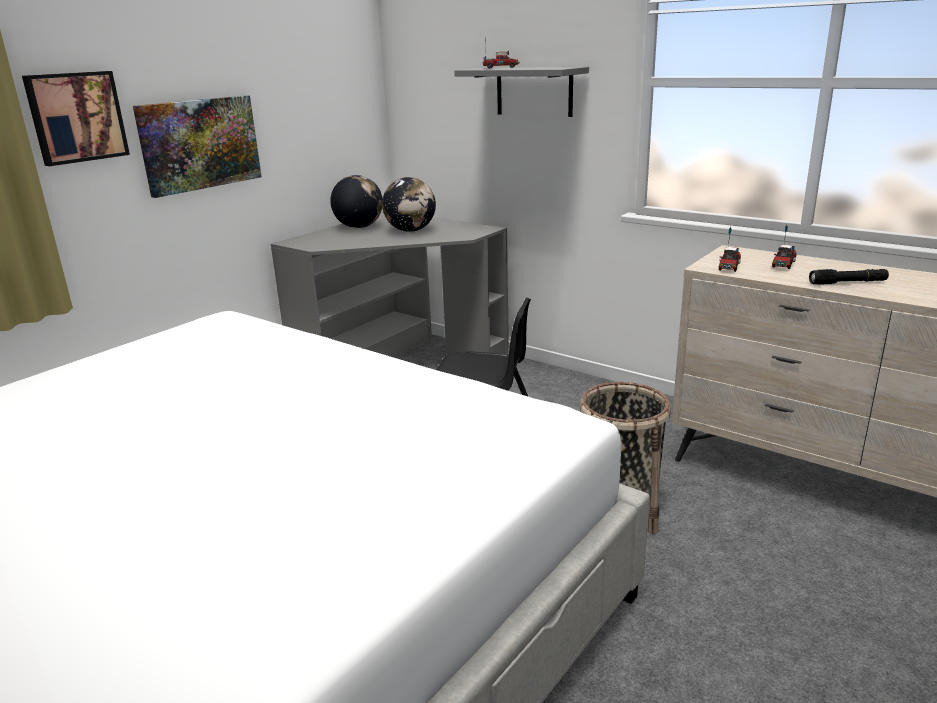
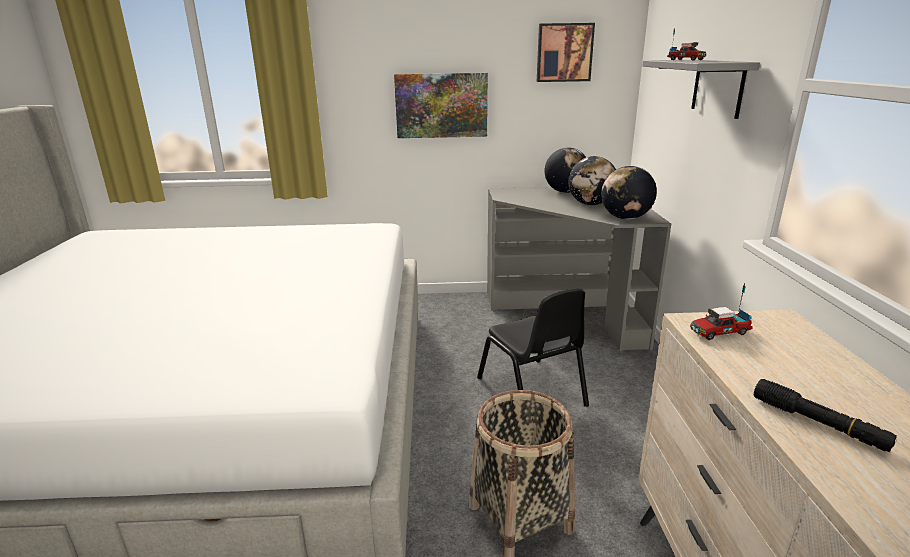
camera: 50 degrees right, 0 degrees up
picture [22,71,130,166] -> picture moved to [537,23,595,82]
toy truck [772,225,796,269] -> none
none -> globe [601,166,657,219]

